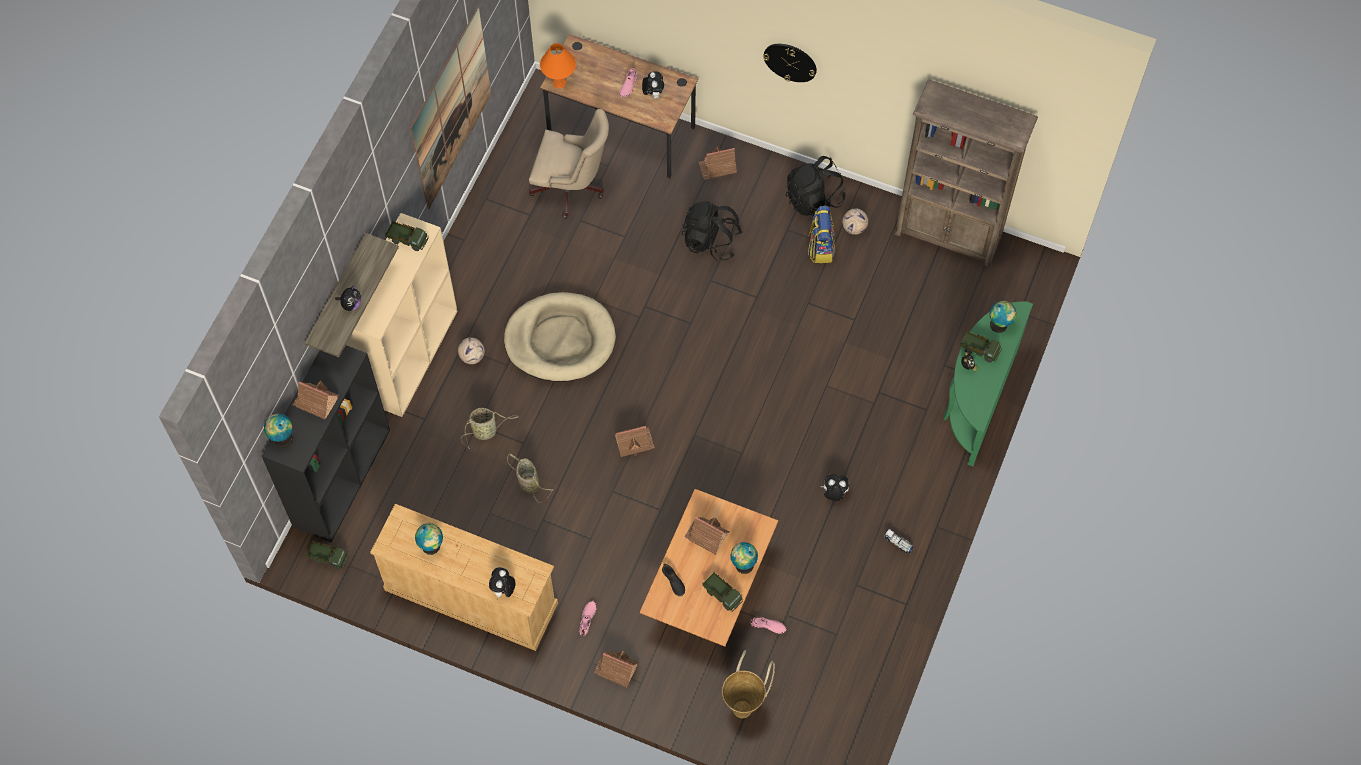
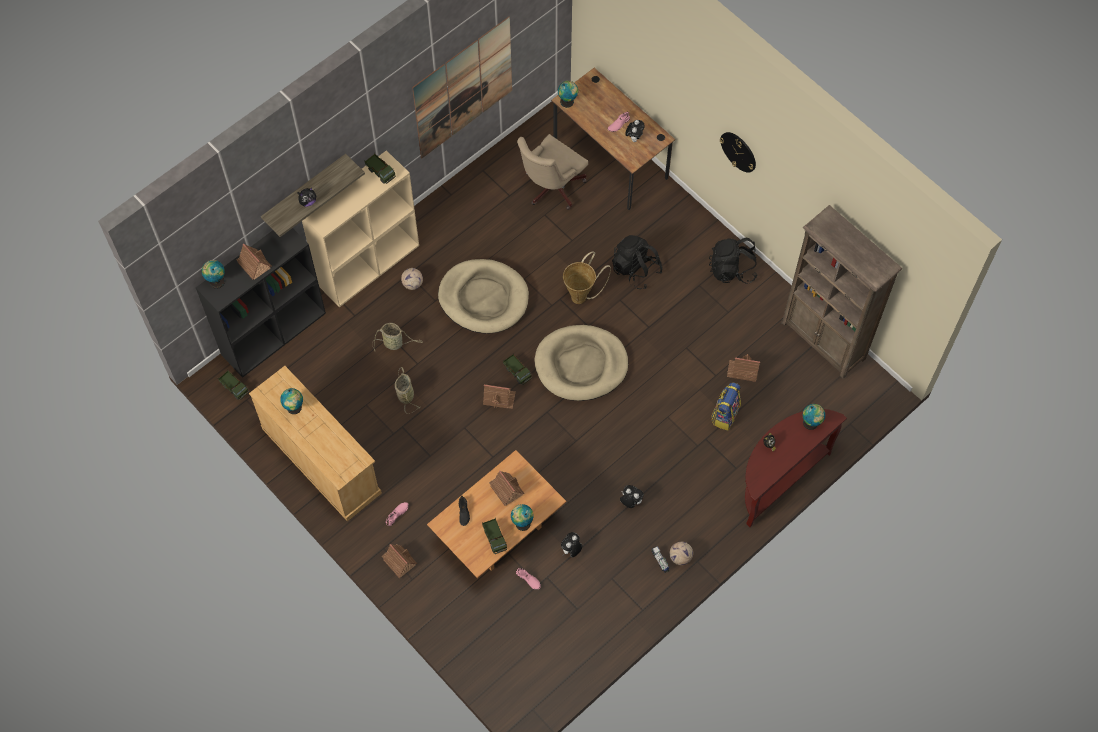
camera: 25 degrees right, 0 degrees up
plush toy [489,567,515,598] -> plush toy moved to [561,532,582,557]
beige office chair [529,109,609,219] -> beige office chair turned 90 degrees clockwise [517,134,588,210]
orange table lamp [540,43,576,89] -> globe [558,81,578,108]
toy house [699,146,737,180] -> toy house moved to [727,354,760,382]
basket [722,650,775,718] -> basket moved to [563,251,611,304]
backpack [807,206,835,263] -> backpack moved to [711,382,741,431]
football [842,209,868,235] -> football moved to [670,542,693,565]
green console table [943,301,1033,466] -> brown console table [745,409,847,527]
toy truck [960,331,1002,363] -> toy truck moved to [503,354,532,385]
none -> beige dog bed [534,325,628,401]

